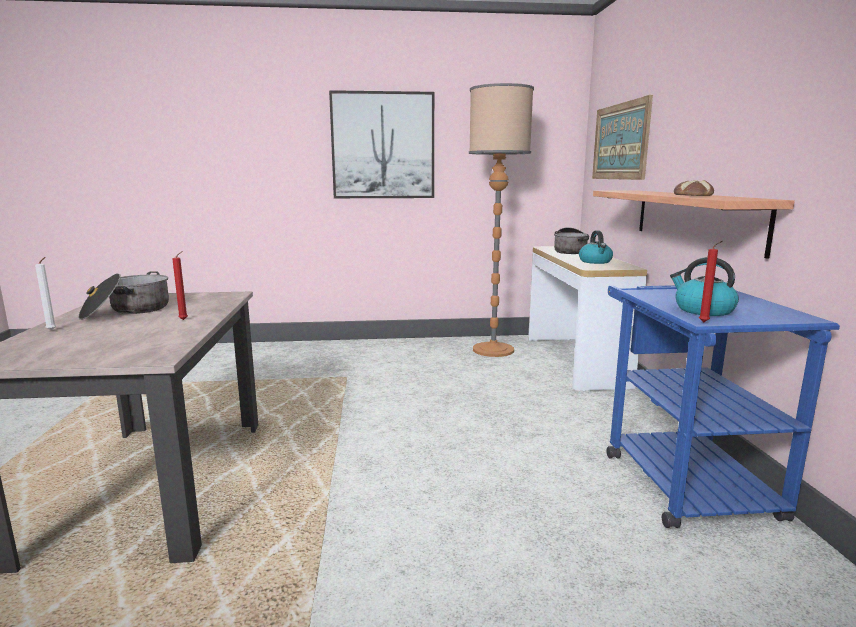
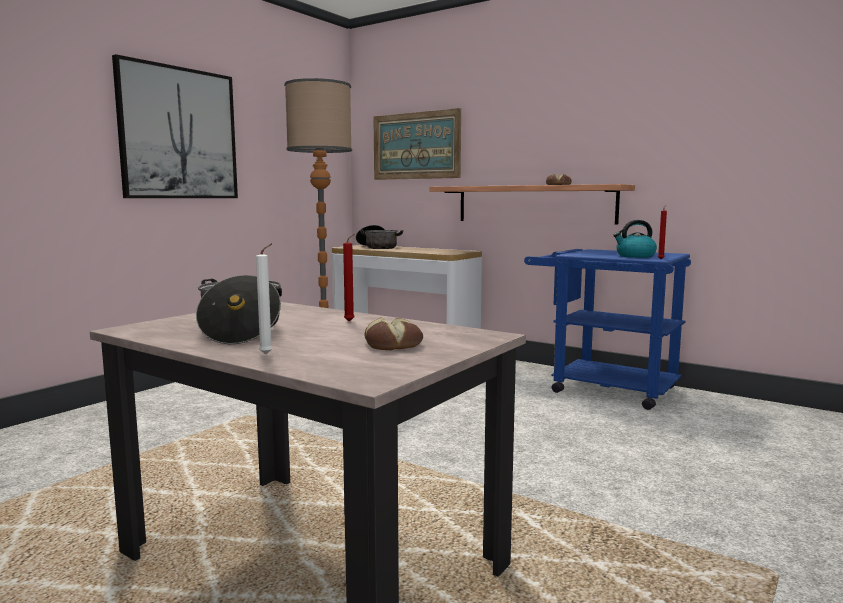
camera: 50 degrees left, 5 degrees down
kettle [579,230,613,264] -> none
none -> bread [364,317,423,350]

